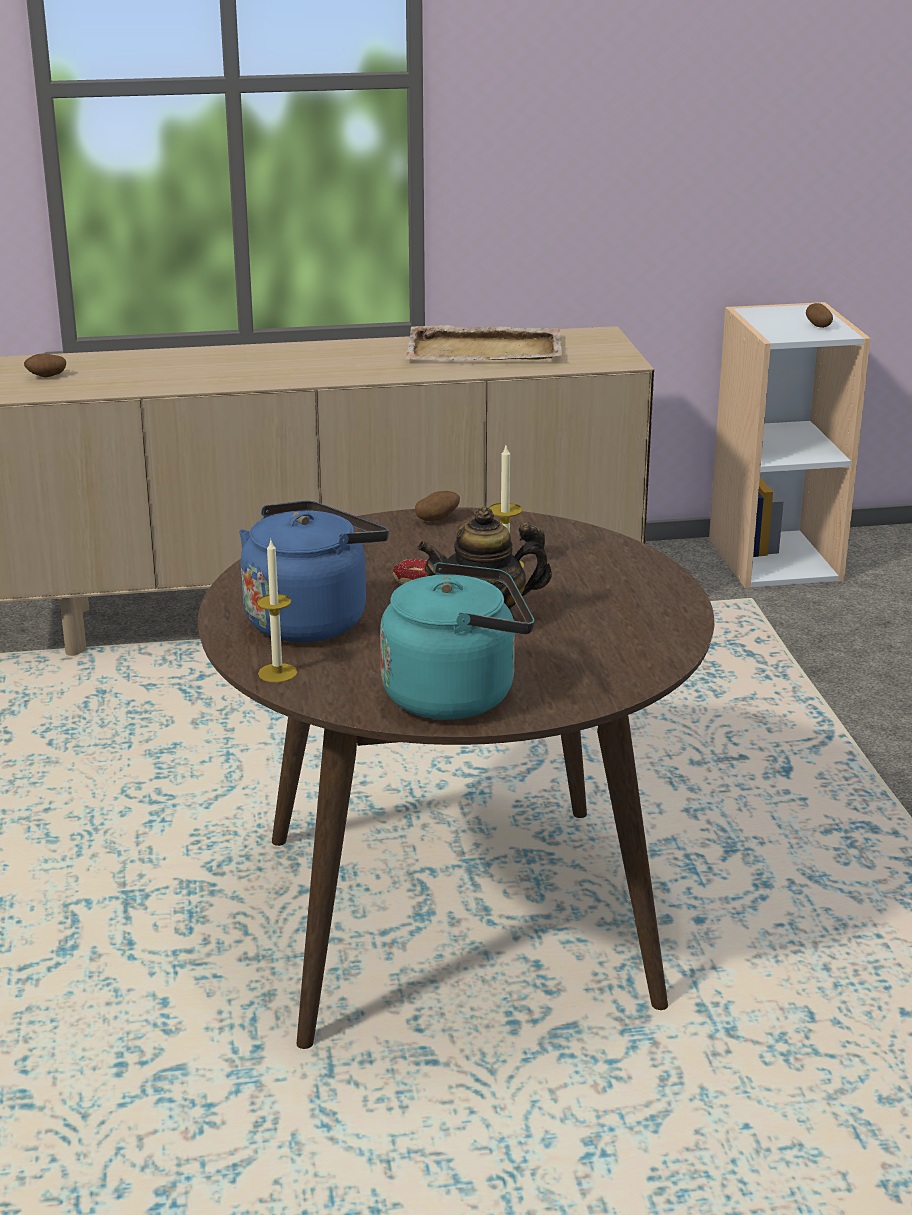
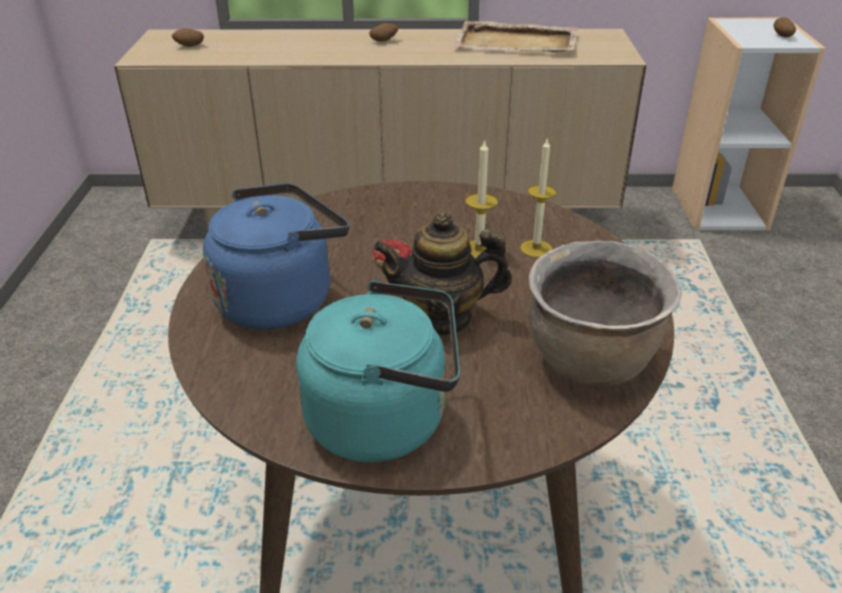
camera: 10 degrees right, 10 degrees up
candle [257,540,298,683] -> candle moved to [520,137,556,258]
potato [415,491,460,521] -> potato moved to [369,23,398,41]
none -> brown cooking pot [528,241,682,386]

